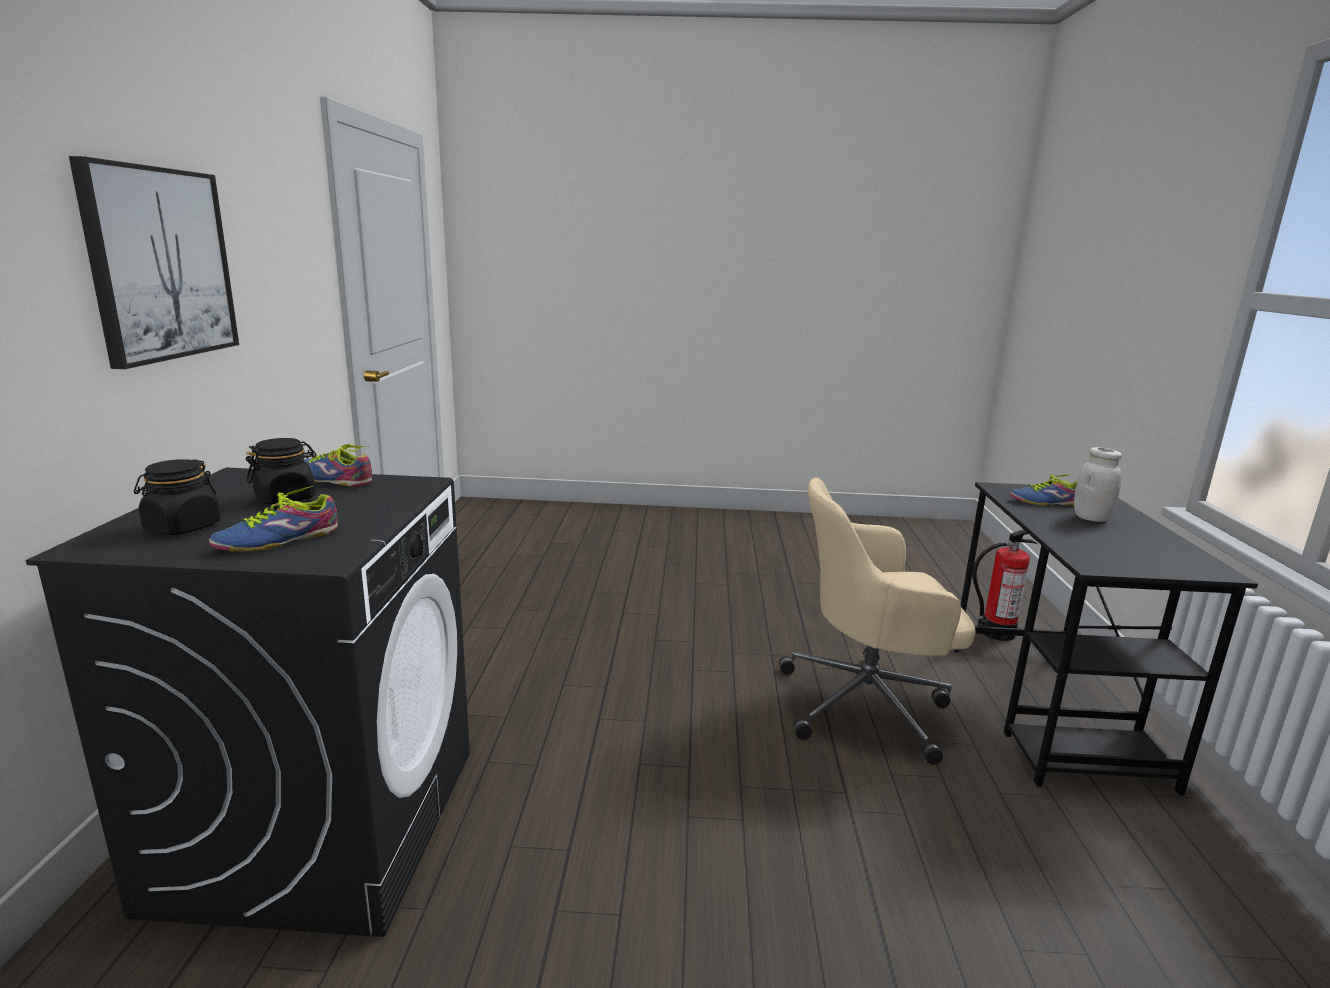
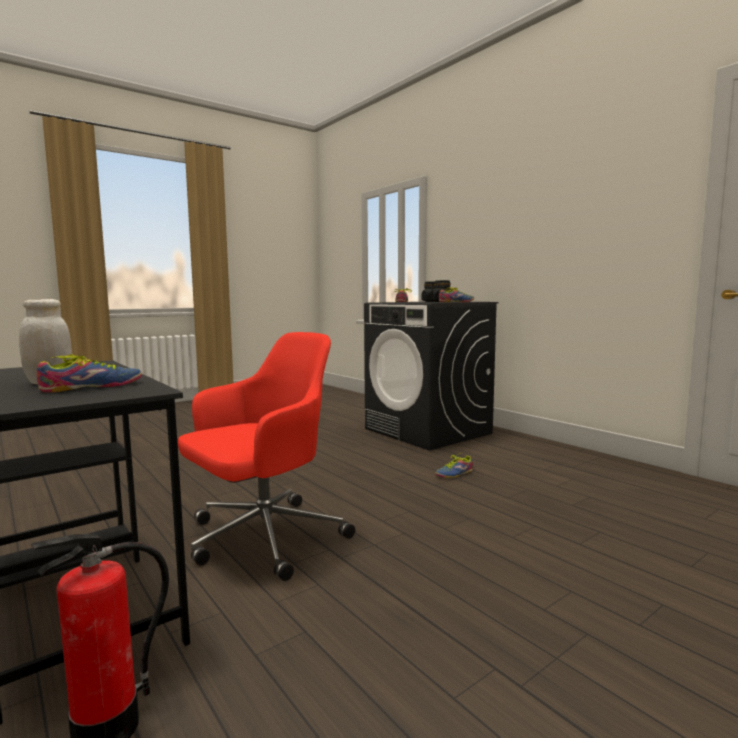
camera: 140 degrees right, 10 degrees down
picture [69,156,239,369] -> none
beige office chair [779,478,976,765] -> red office chair [178,332,355,581]
none -> shoe [435,453,473,478]

